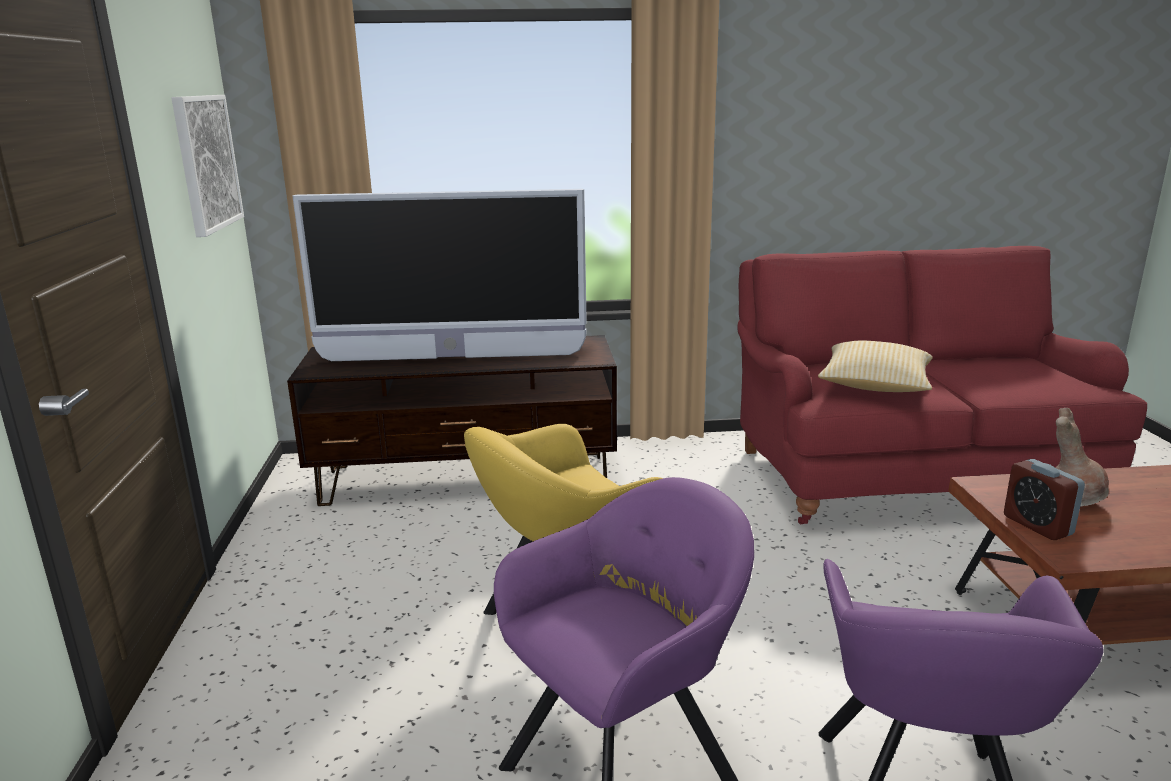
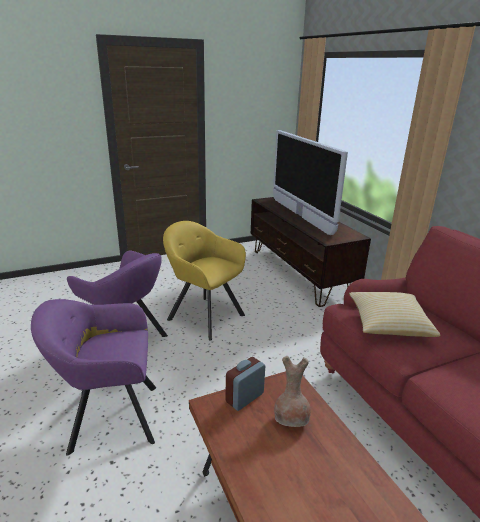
camera: 70 degrees right, 5 degrees up
picture [171,95,244,237] -> none

